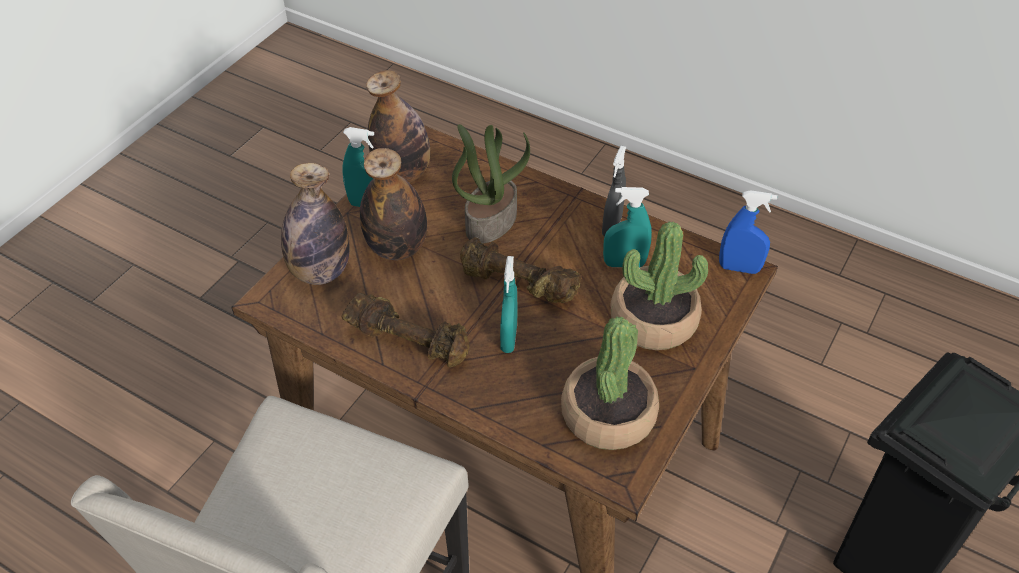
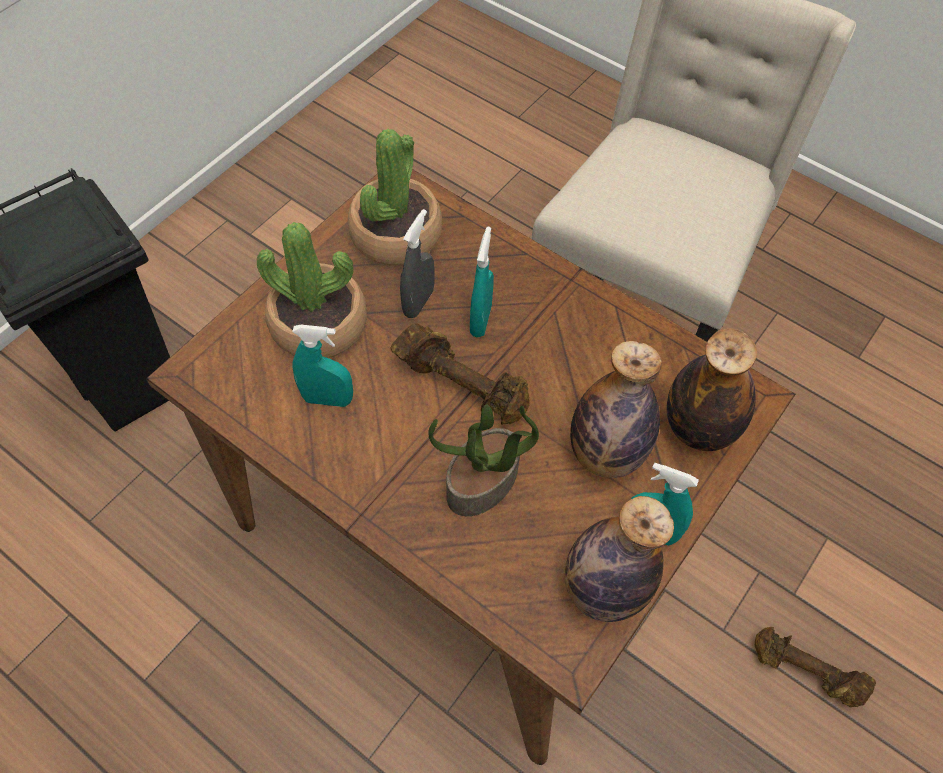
camera: 175 degrees left, 10 degrees up
brown dumbbell [342,293,470,367] -> brown dumbbell moved to [754,627,876,707]
grey spray bottle [602,146,626,237] -> grey spray bottle moved to [400,209,435,318]
blue spray bottle [719,190,777,274] -> none

